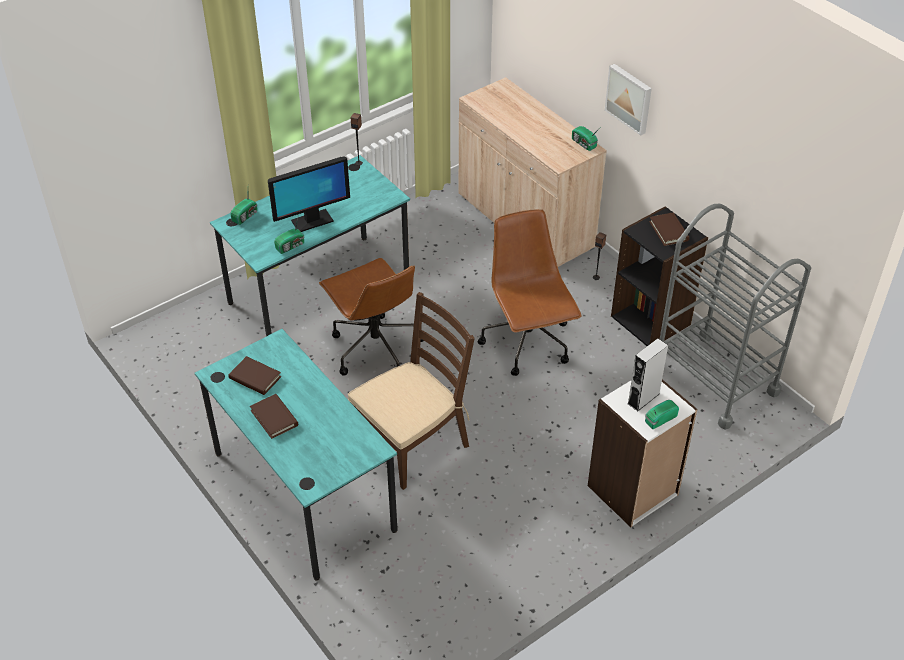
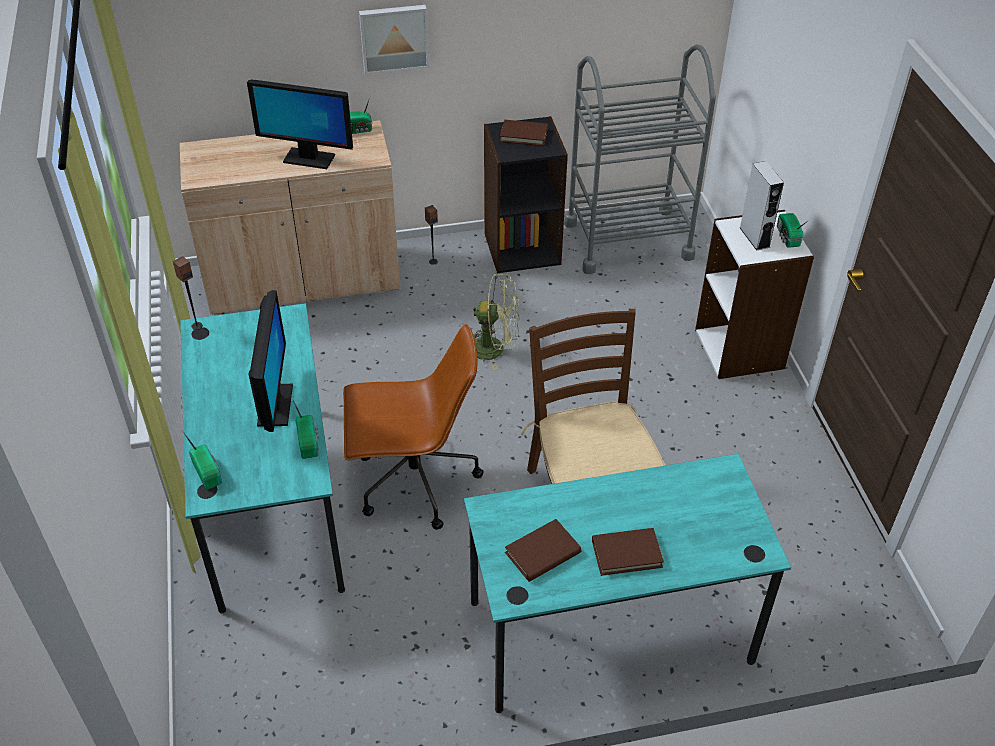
camera: 65 degrees left, 0 degrees up
brown office chair [478,209,581,376] -> green fan [473,274,520,370]
none -> monitor [247,79,353,169]

